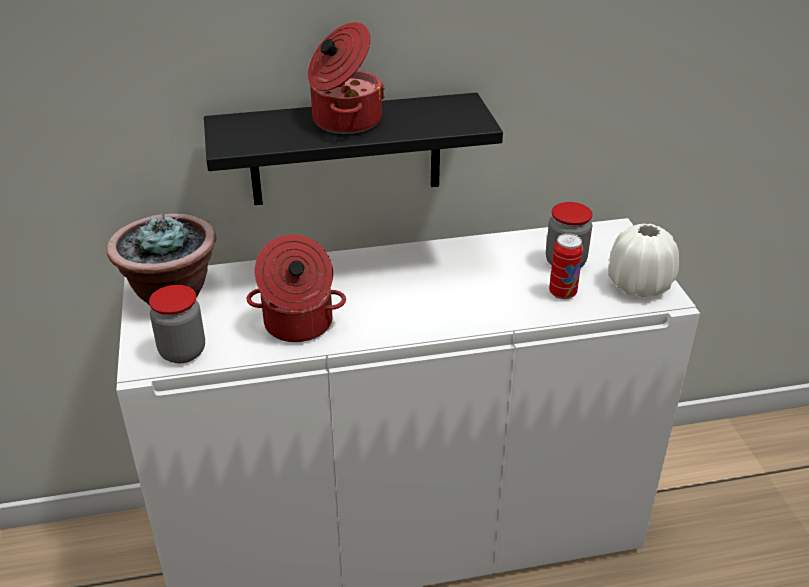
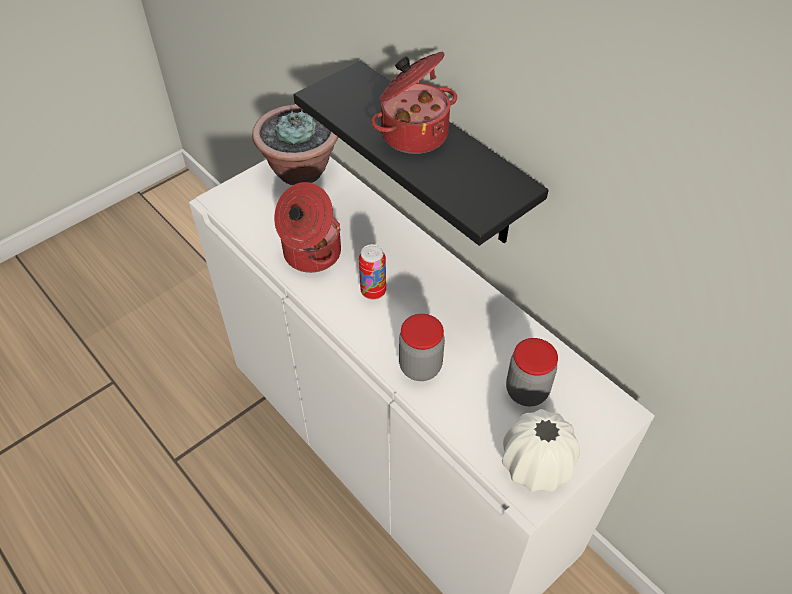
camera: 60 degrees right, 15 degrees up
jar [149,285,205,363] -> jar moved to [399,314,445,381]
can [549,233,583,300] -> can moved to [359,244,386,300]

